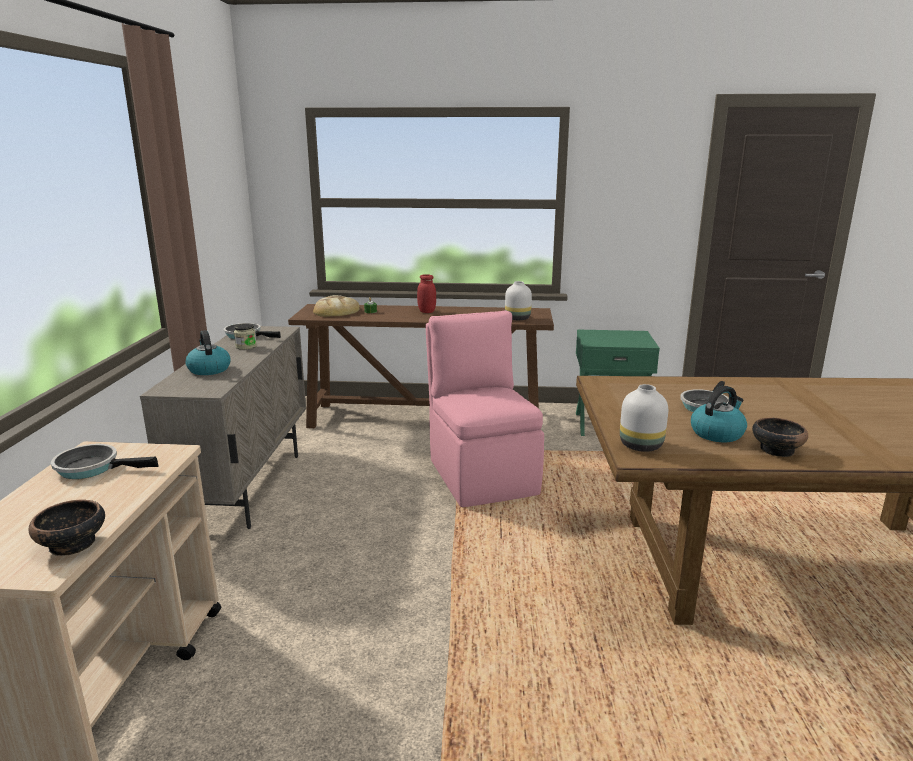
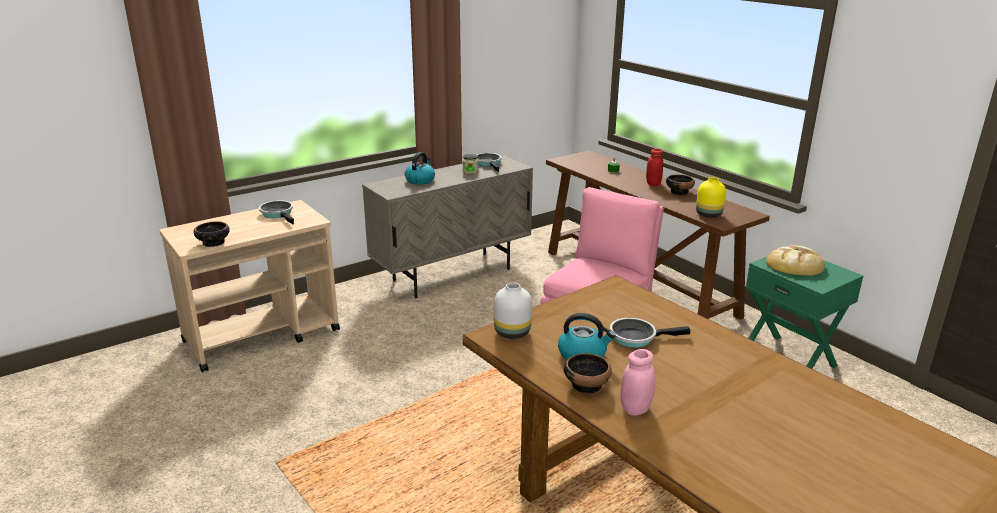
camera: 50 degrees right, 5 degrees up
bread [313,295,360,317] -> bread moved to [766,245,825,276]
white vase [505,281,532,320] -> yellow vase [696,177,726,218]
none -> pink jar [621,349,655,416]
none -> bowl [666,174,695,195]

